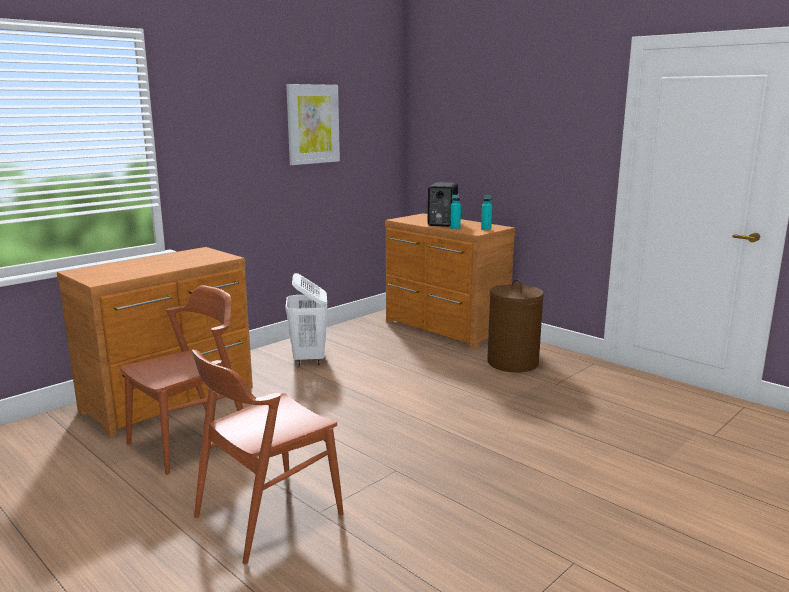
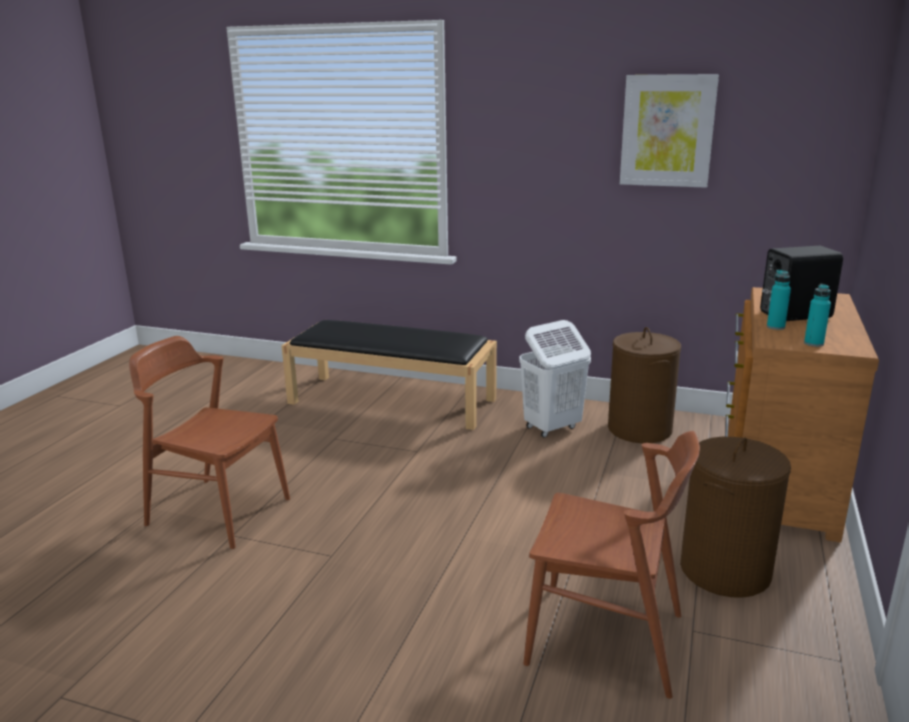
camera: 65 degrees right, 5 degrees up
brown dresser [57,247,253,437] -> black bench [282,320,497,430]
brown chair [120,285,243,475] -> brown chair moved to [524,431,700,699]
none -> brown laundry basket [608,327,681,443]

